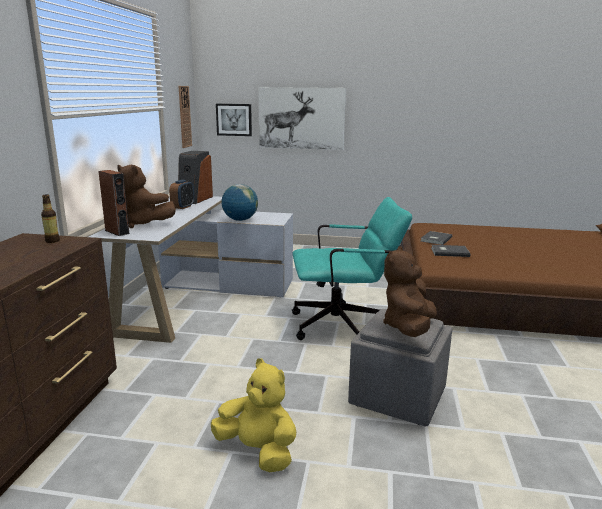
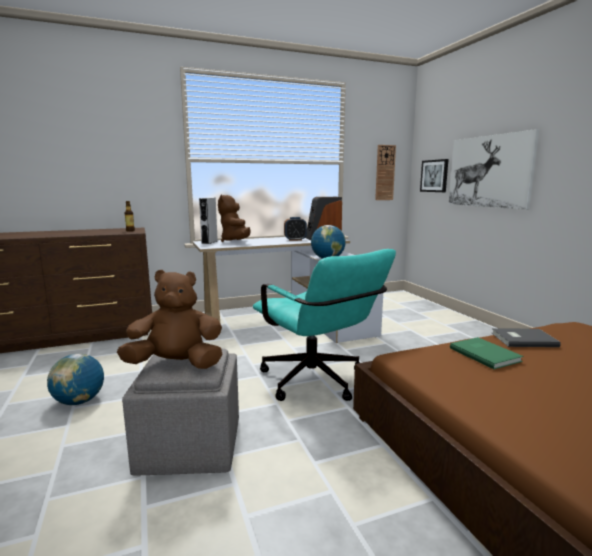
camera: 60 degrees right, 5 degrees down
brown speaker [98,170,129,236] -> grey speaker [199,198,218,244]
yellow plush toy [211,358,296,472] -> globe [47,354,104,405]
grey book [431,245,471,257] -> green book [450,337,523,369]

